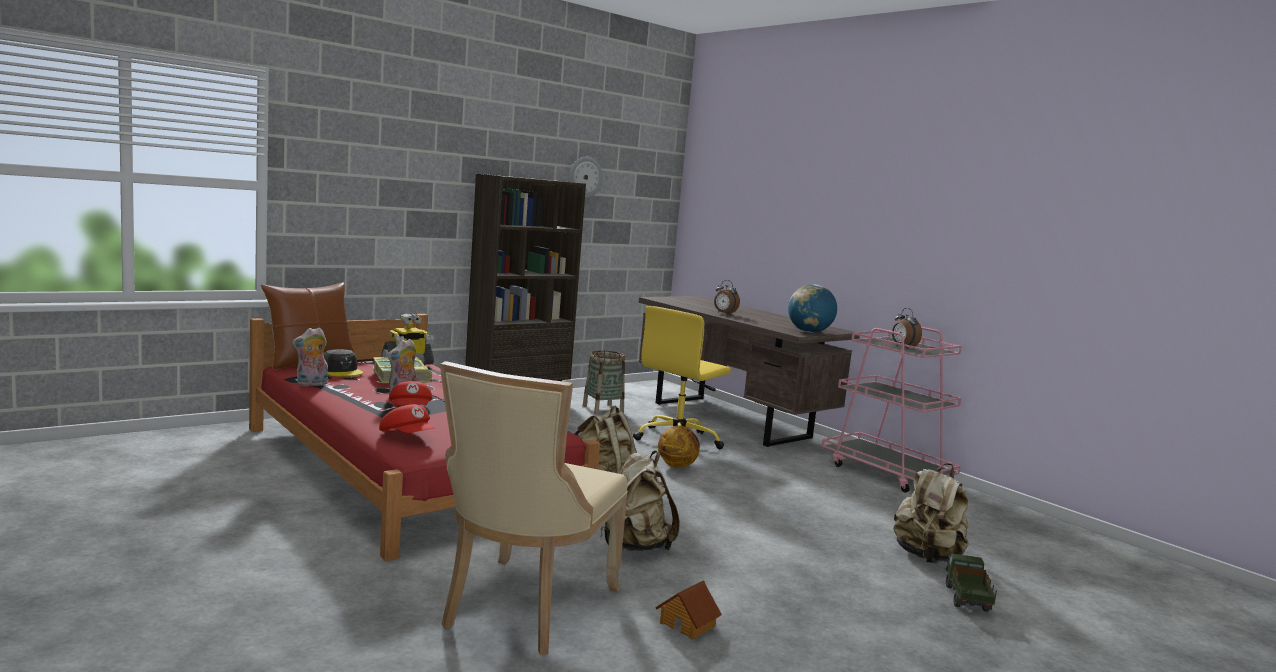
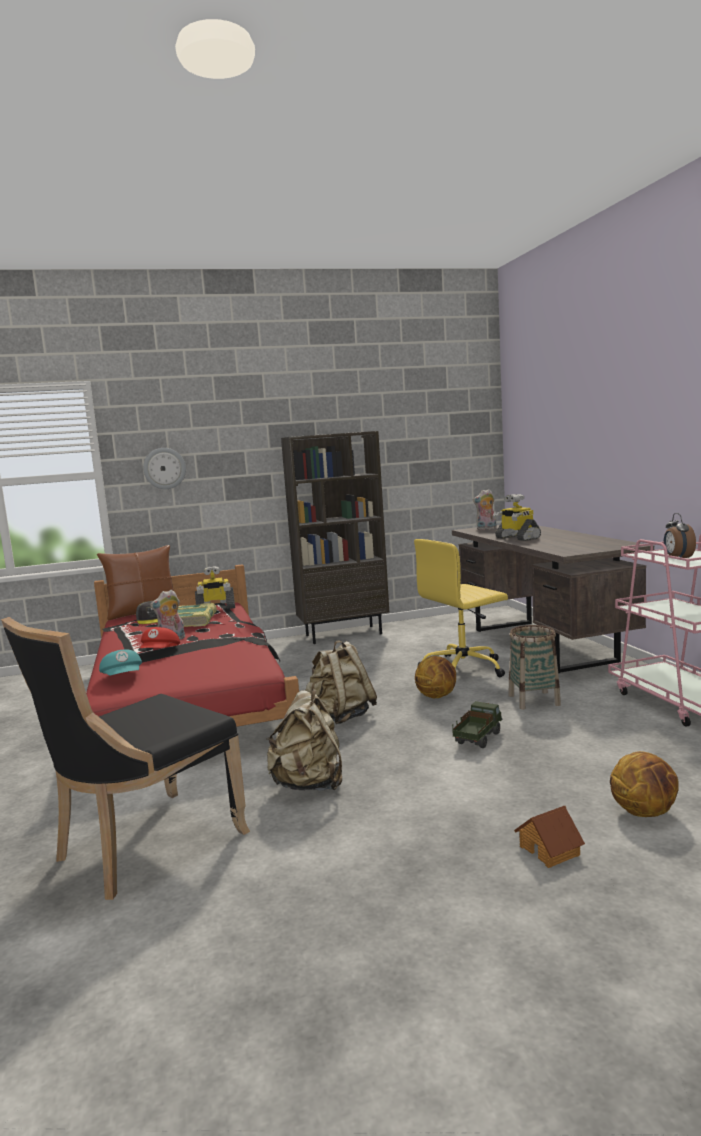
camera: 25 degrees right, 0 degrees up
plush toy [292,328,328,386] -> plush toy moved to [473,489,497,530]
red cap [379,404,435,433] -> turquoise cap [99,649,142,676]
beige chair [440,361,628,655] -> black chair [1,617,250,900]
wall clock [569,157,603,198] -> wall clock moved to [143,448,186,489]
basket [582,350,625,414] -> basket moved to [509,625,561,709]
toy house [655,580,722,639] -> toy house moved to [514,806,585,868]
alarm clock [714,280,740,315] -> toy robot [493,494,541,541]
globe [788,284,837,333] -> none
beige backpack [893,463,969,563] -> basketball [610,751,679,817]
toy truck [946,553,997,612] -> toy truck moved to [452,701,502,748]

